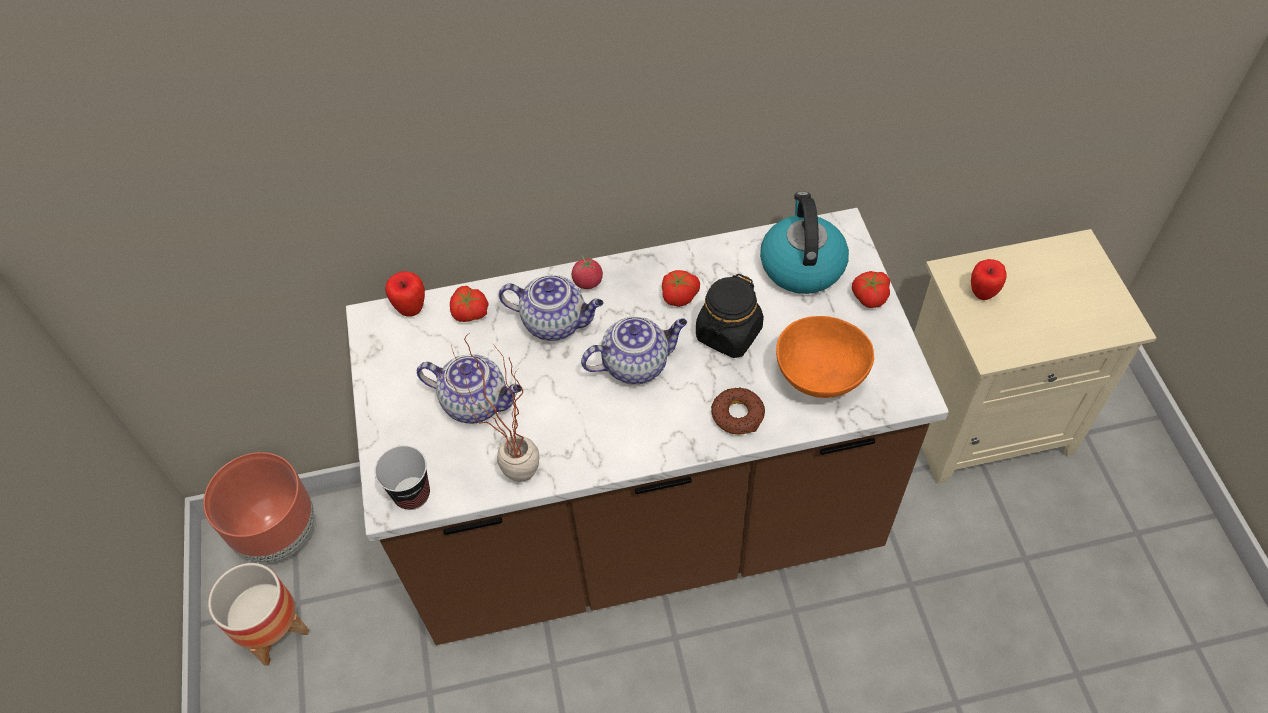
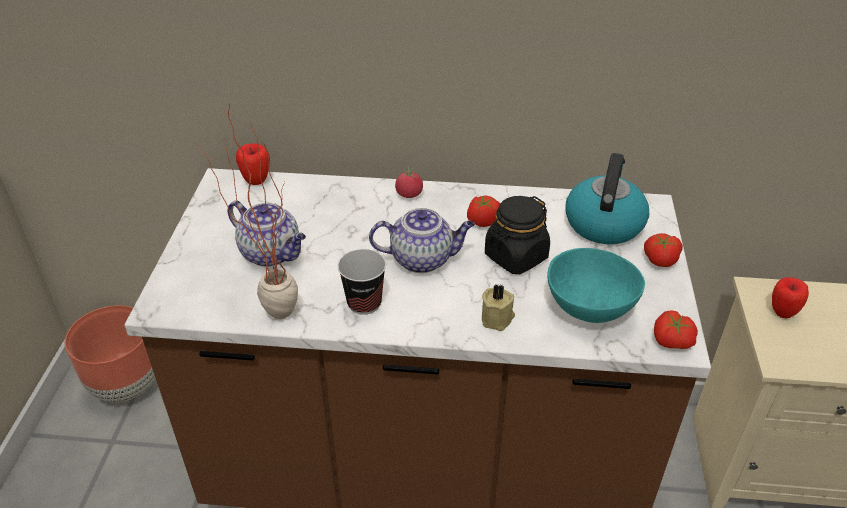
camera: 15 degrees right, 15 degrees down
planter [208,563,309,666] -> none
cup [375,446,430,510] -> cup moved to [338,249,386,315]
tomato [450,286,488,322] -> tomato moved to [654,310,698,349]
teapot [499,275,603,341] -> none
donut [711,387,765,435] -> beige candle [482,284,515,331]
orange bowl [776,316,874,398] -> turquoise bowl [547,248,645,323]

